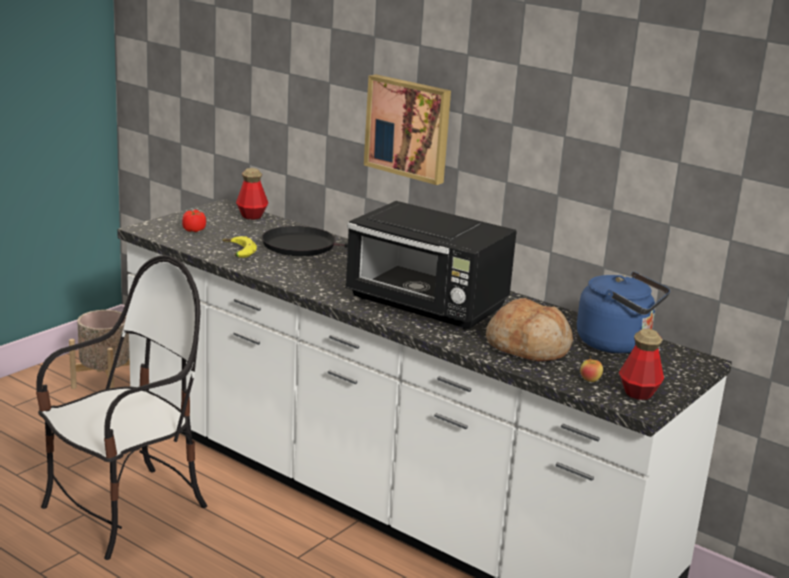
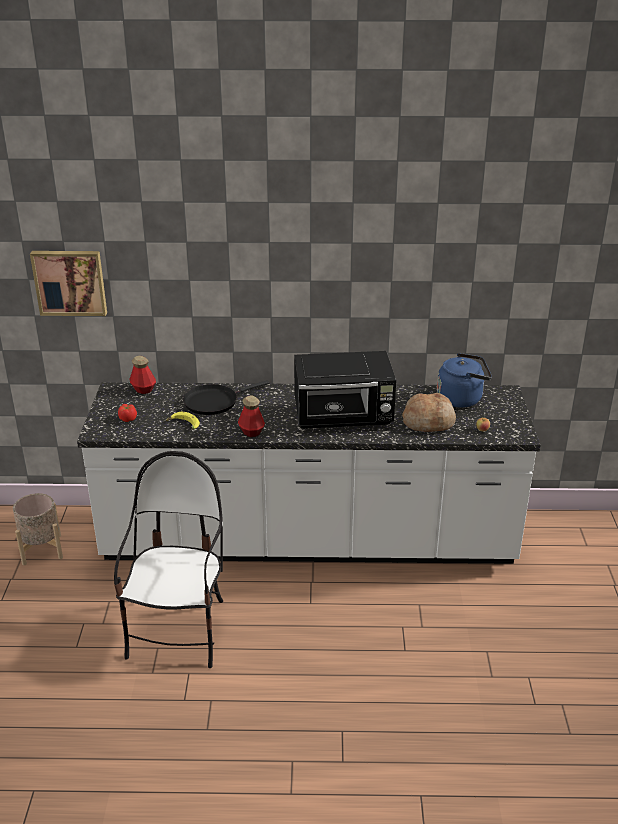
camera: 35 degrees left, 10 degrees up
picture [364,74,451,185] -> picture moved to [30,251,107,316]
bottle [619,329,664,400] -> bottle moved to [238,395,265,437]

